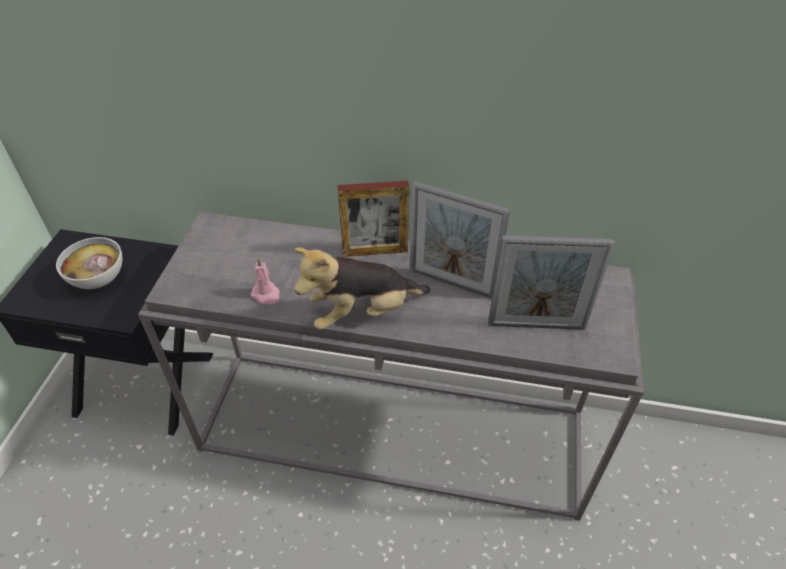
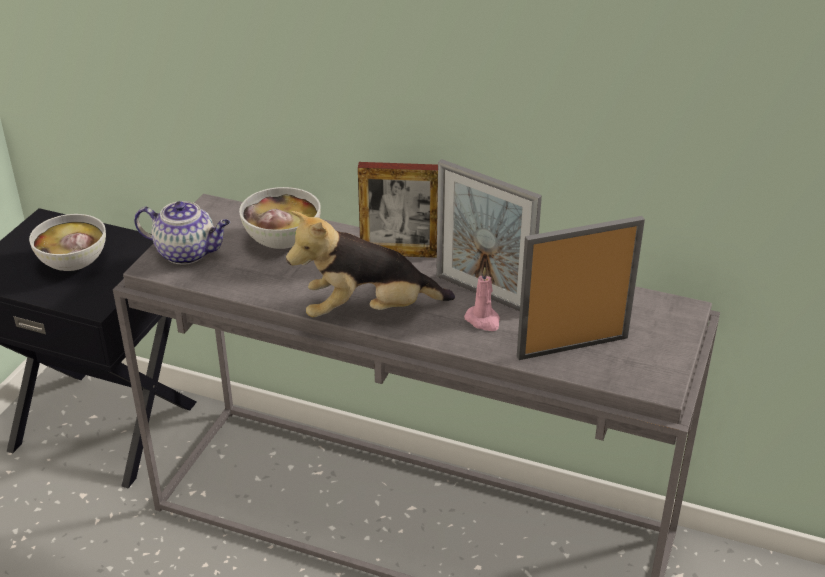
camera: 10 degrees right, 10 degrees down
pink candle [251,257,280,305] -> pink candle moved to [464,268,500,331]
picture frame [488,235,615,330] -> picture frame turned 150 degrees clockwise [517,216,645,360]
none -> teapot [134,201,230,265]
none -> bowl [239,187,321,249]

